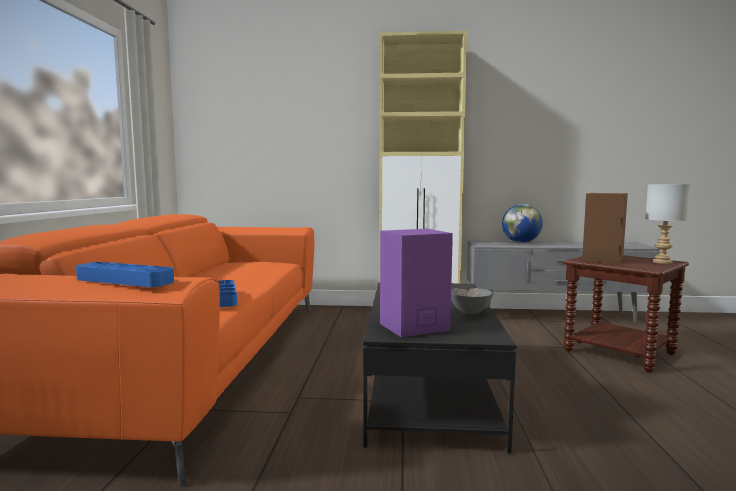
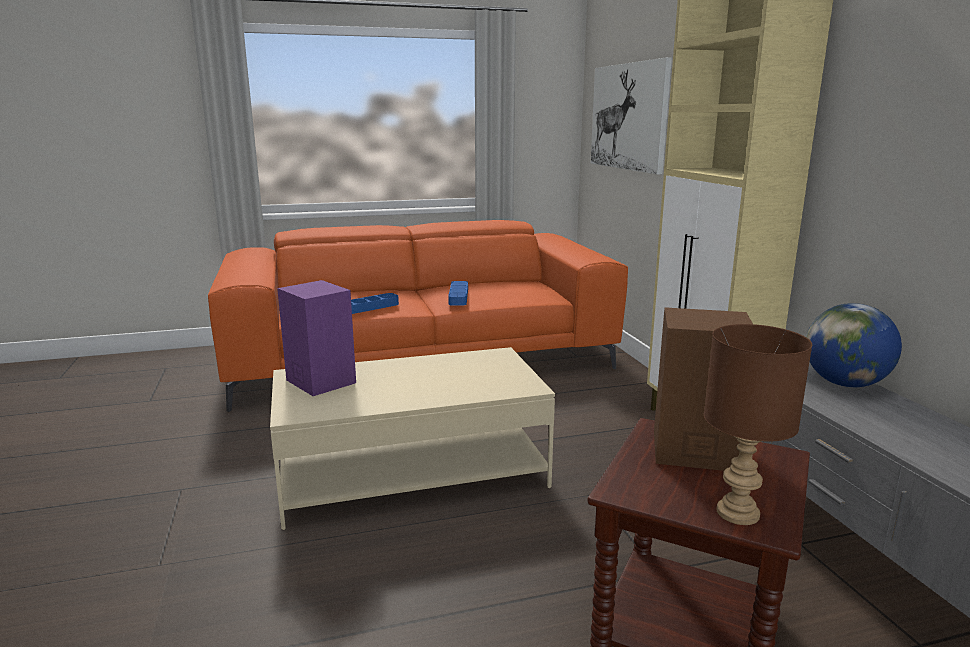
camera: 70 degrees right, 10 degrees up
blue tray [76,262,174,287] -> blue tray moved to [448,281,468,306]
black coffee table [363,282,517,454] -> beige coffee table [270,347,555,530]
grey bowl [451,288,493,314] -> none
grey table lamp [645,184,690,264] -> brown table lamp [704,324,812,525]
none -> picture [591,57,672,174]

